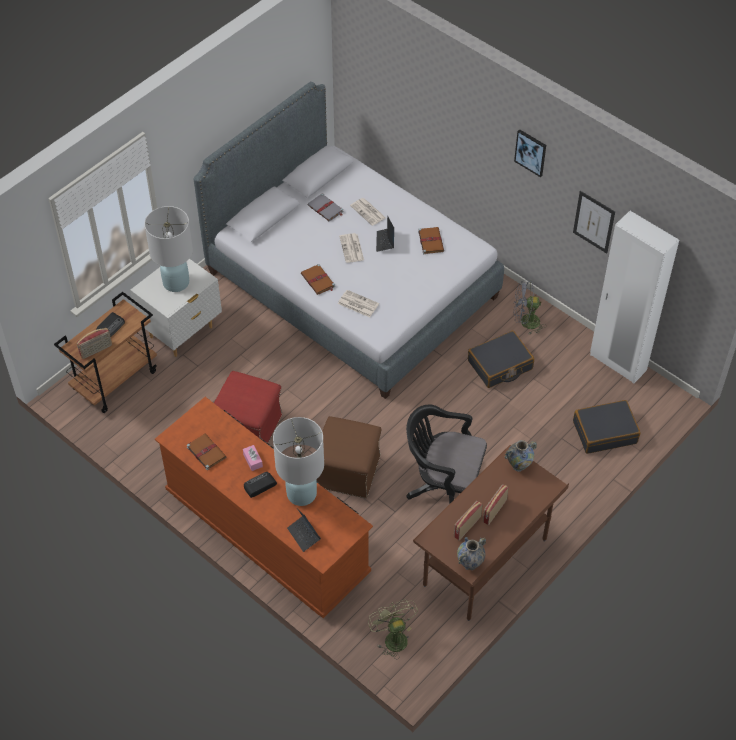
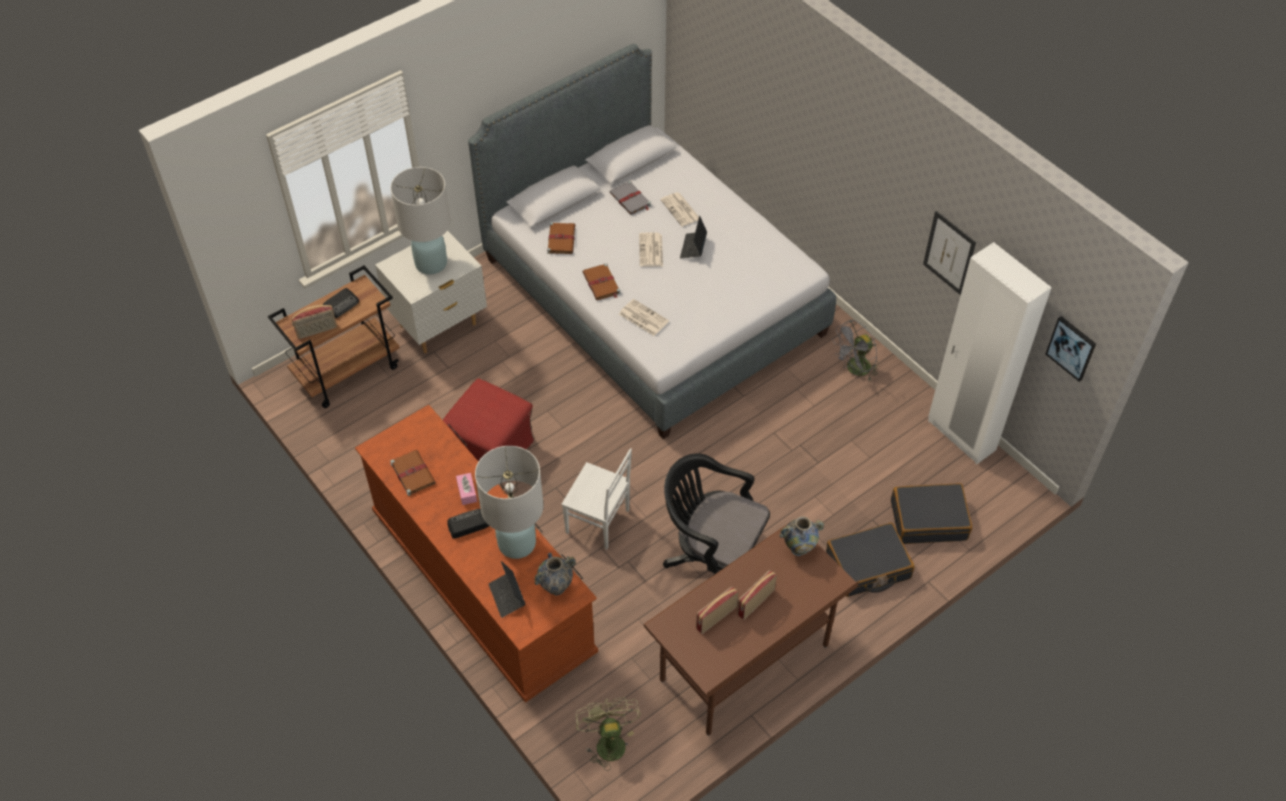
camera: 10 degrees right, 0 degrees up
brown ottoman [316,416,381,499] -> white chair [561,448,632,550]
brown book [418,227,444,254] -> brown book moved to [547,223,575,254]
vase [457,537,486,570] -> vase moved to [534,553,576,595]
black suitcase [468,331,534,388] -> black suitcase moved to [826,522,914,597]
grey fan [513,280,546,335] -> grey fan turned 45 degrees counterclockwise [832,320,879,382]
picture [514,129,546,177] -> picture moved to [1046,316,1096,382]

